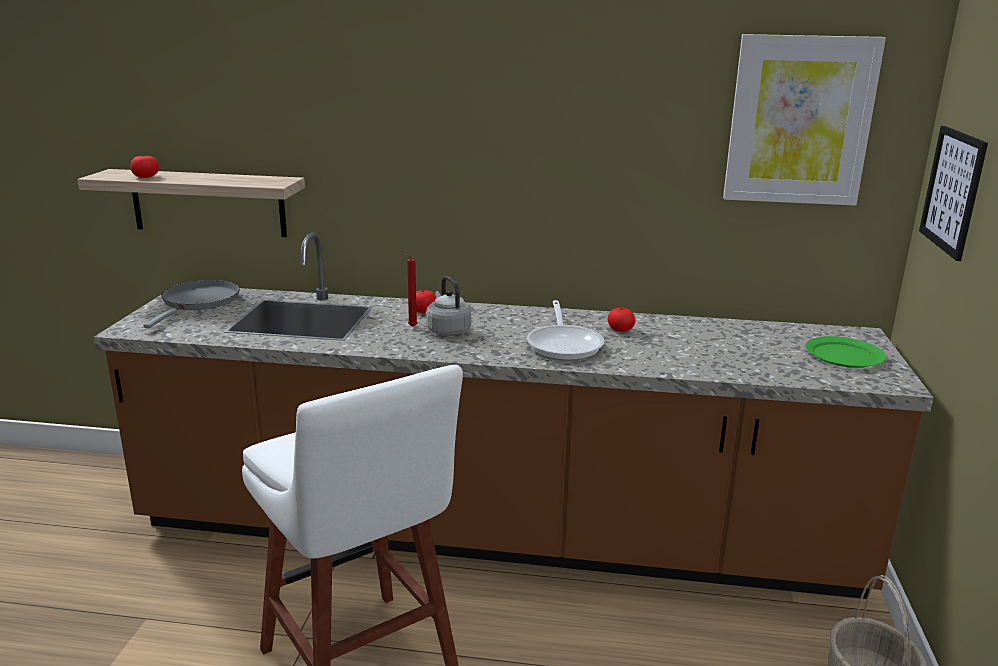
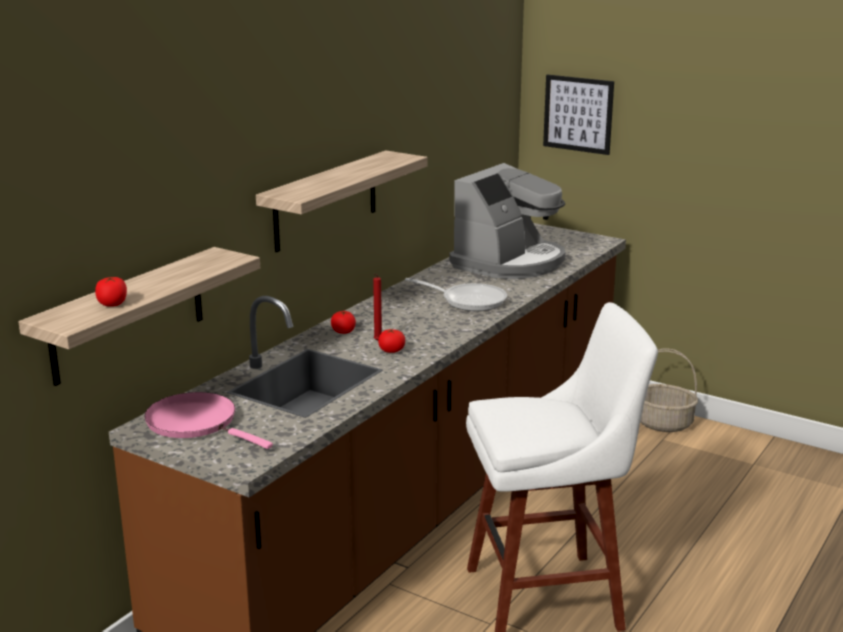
camera: 65 degrees left, 0 degrees up
grey frying pan [143,280,240,328] -> pink frying pan [144,392,273,449]
grey kettle [426,276,471,336] -> none
tomato [608,308,636,332] -> tomato moved to [378,329,405,353]
picture [723,34,886,206] -> none
green plate [805,336,886,368] -> none
none -> shelf [256,150,427,252]
none -> coffee machine [449,163,565,279]

